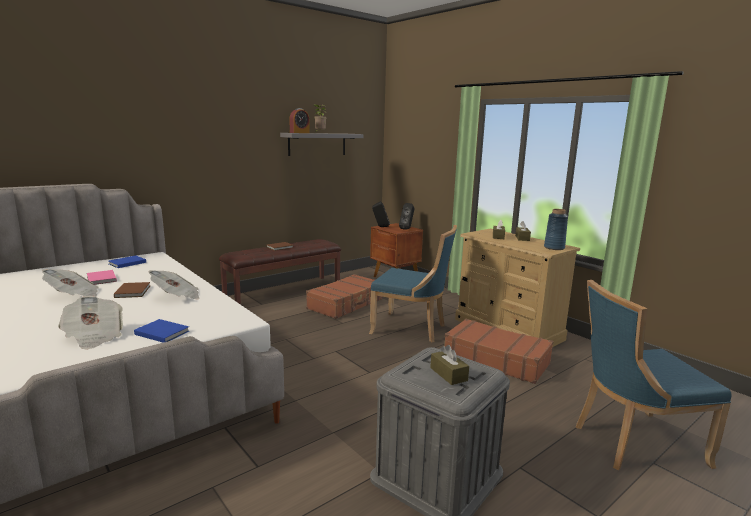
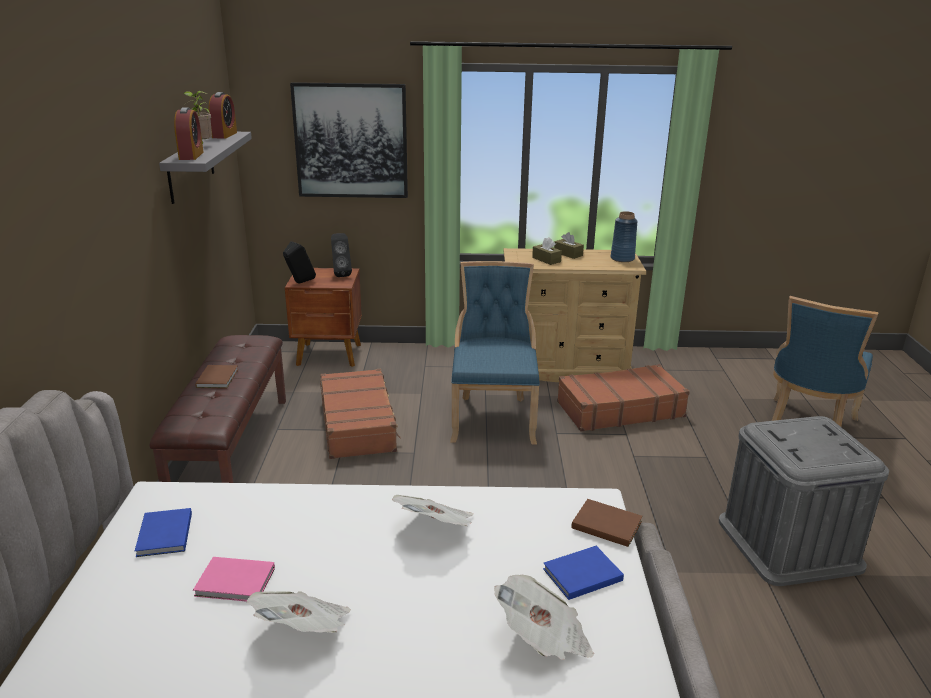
camera: 50 degrees left, 10 degrees up
brown book [114,282,150,298] -> brown book moved to [571,499,643,547]
blue chair [369,225,457,342] -> blue chair turned 60 degrees counterclockwise [450,261,540,444]
brown tissue box [430,345,469,385] -> none
none -> alarm clock [208,92,237,139]
none -> picture [290,82,408,198]

